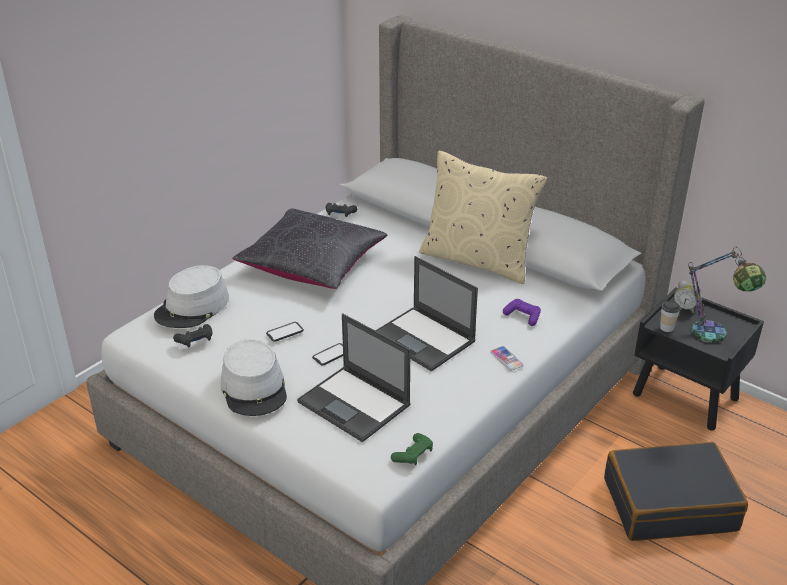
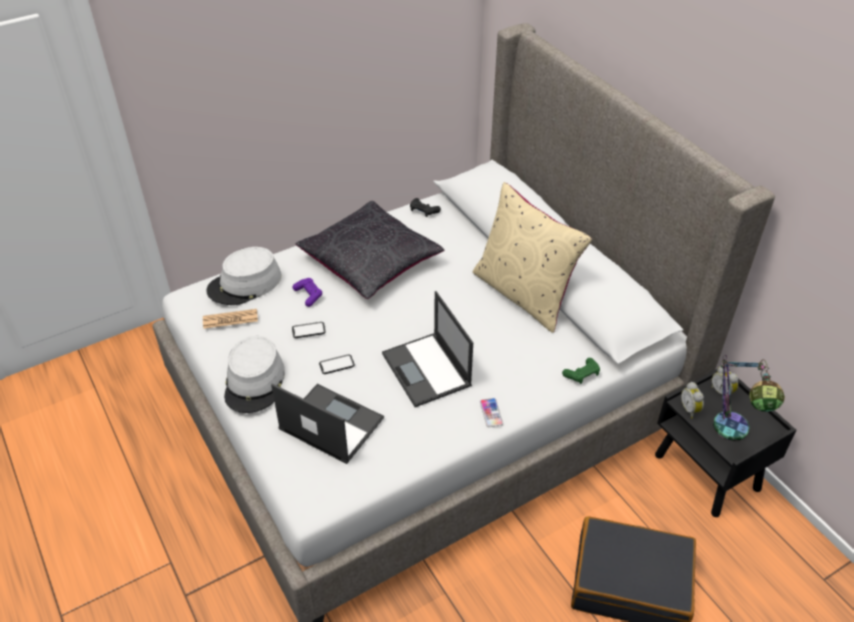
camera: 20 degrees right, 10 degrees up
black game controller [173,324,212,347] -> newspaper [203,309,258,329]
laptop [297,313,411,442] -> laptop turned 150 degrees clockwise [271,383,384,464]
green game controller [391,433,433,465] -> green game controller moved to [562,358,600,384]
purple game controller [503,299,541,326] -> purple game controller moved to [293,278,322,307]
cup [660,301,680,332] -> alarm clock [681,382,704,418]

